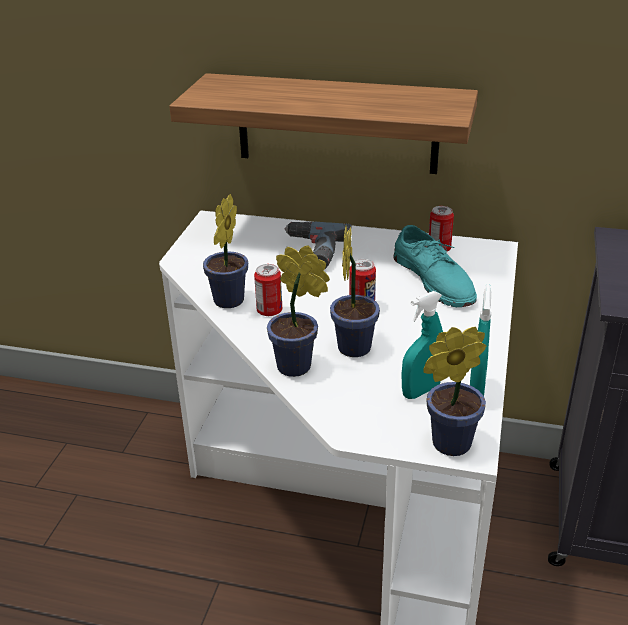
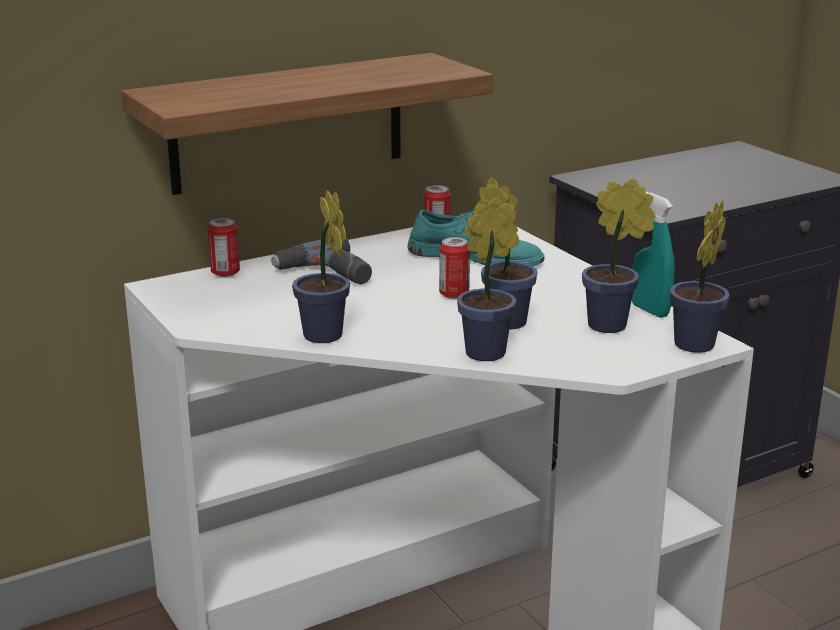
camera: 45 degrees left, 10 degrees down
can [254,264,282,316] -> can moved to [208,218,240,277]
turquoise spray bottle [402,291,443,399] -> potted plant [582,178,656,333]

